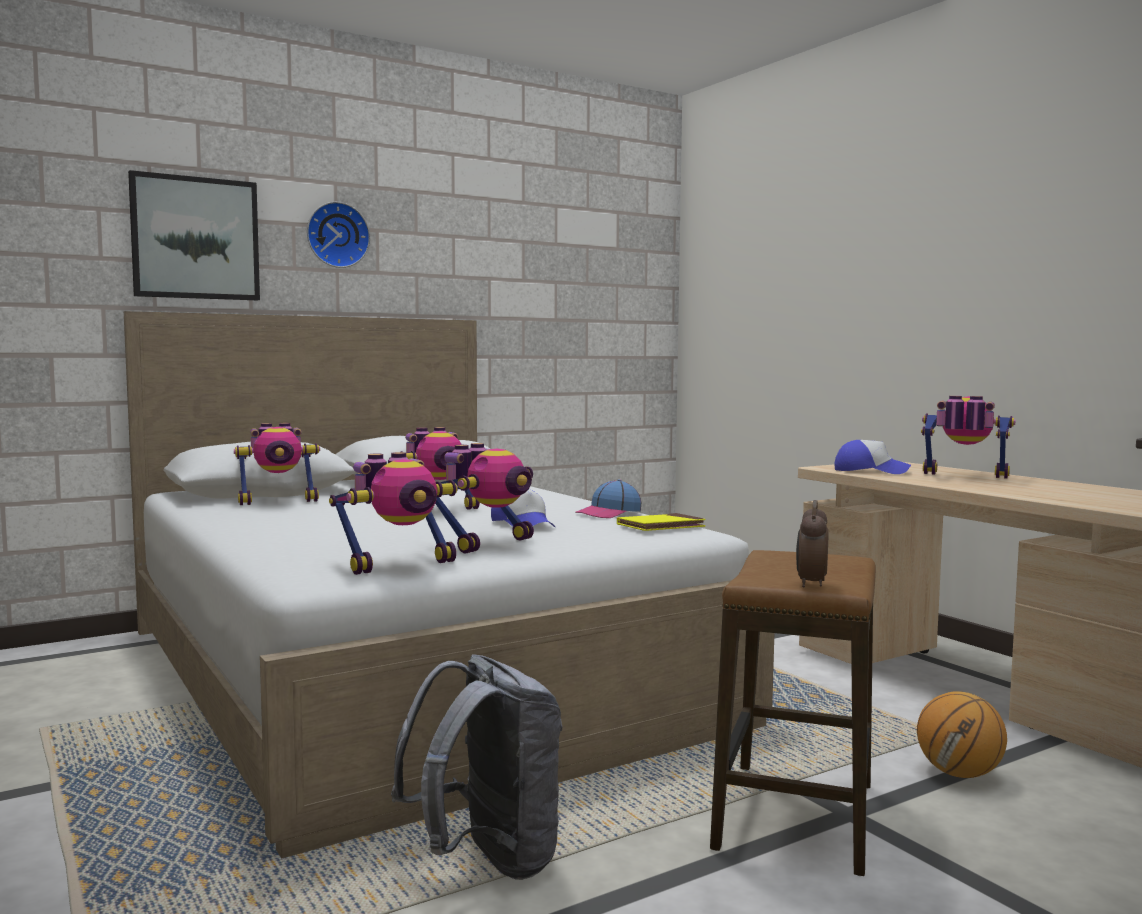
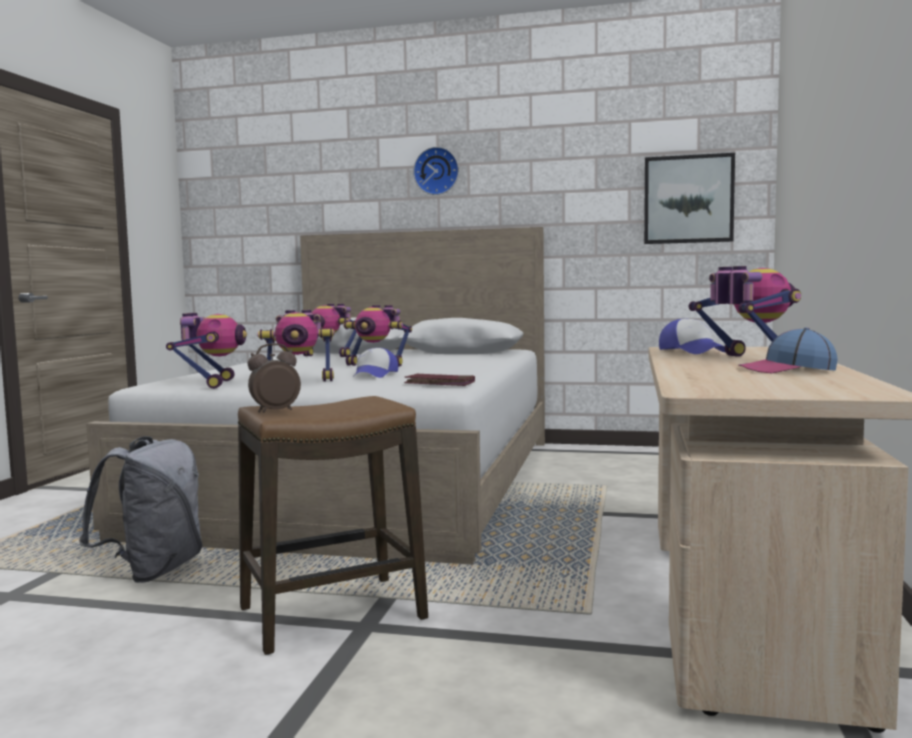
camera: 45 degrees right, 0 degrees up
picture [128,170,260,300] -> picture moved to [644,153,735,244]
toy robot [329,452,458,575] -> toy robot turned 105 degrees counterclockwise [166,313,247,389]
cap [575,479,641,518] -> cap moved to [738,328,838,373]
yellow book [617,513,706,531] -> red book [404,374,475,386]
basketball [917,691,1007,778] -> none

